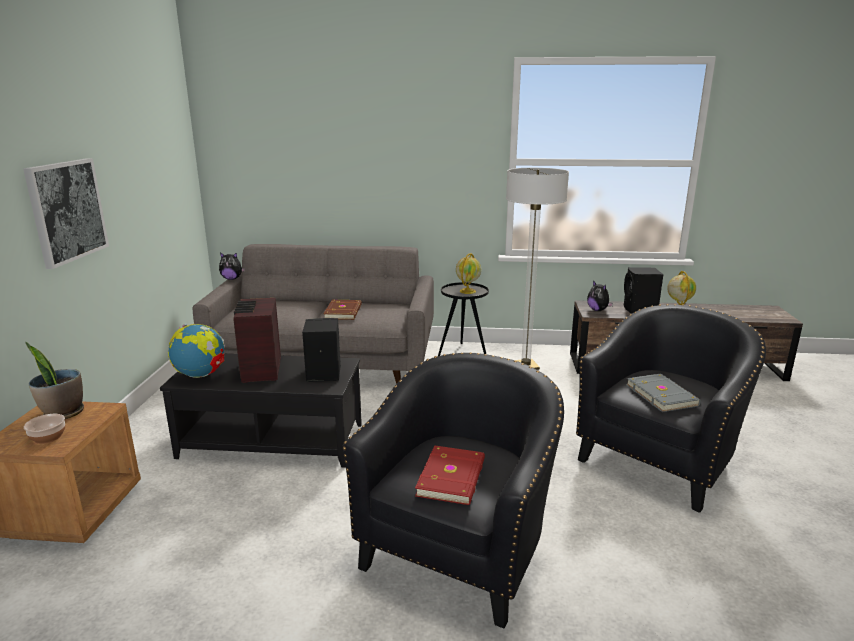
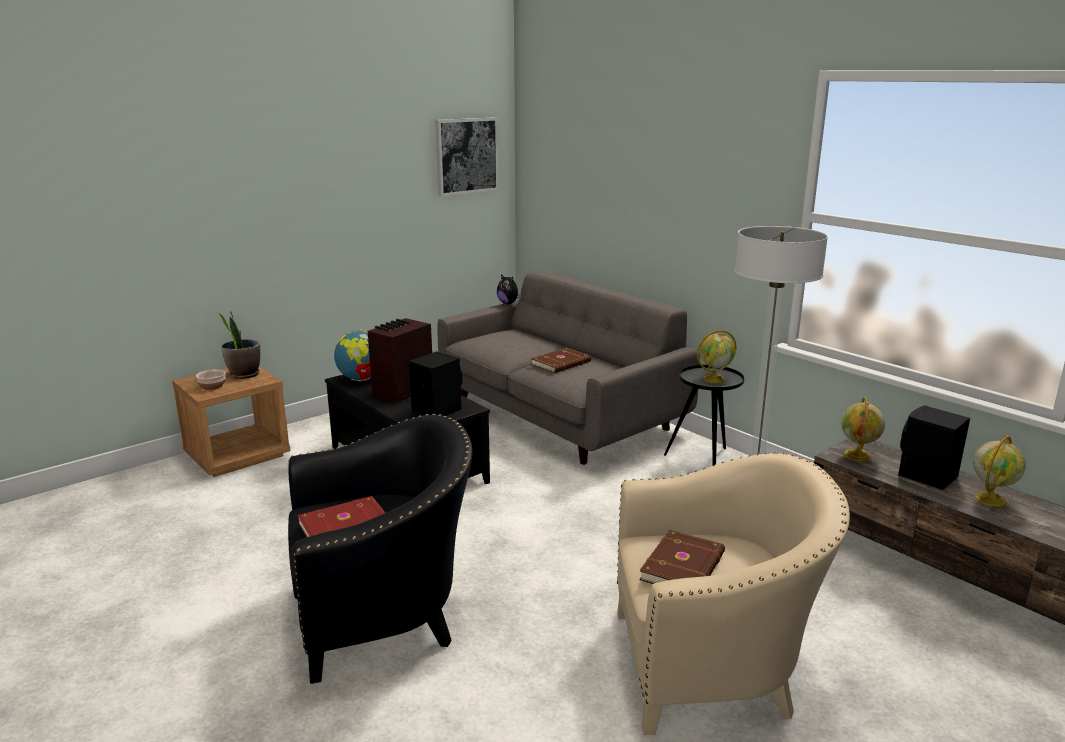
camera: 45 degrees right, 0 degrees up
picture [23,158,109,269] -> picture moved to [435,117,499,196]
black armchair [576,304,766,513] -> beige armchair [617,452,850,735]
plush toy [587,281,613,311] -> globe [841,397,885,461]
grey book [626,374,701,412] -> brown book [639,530,725,584]

